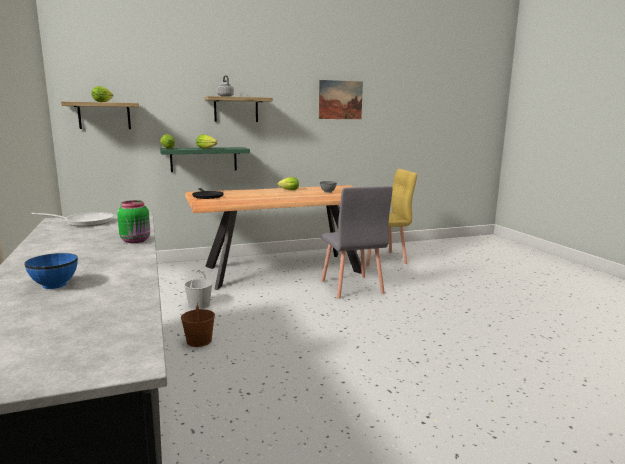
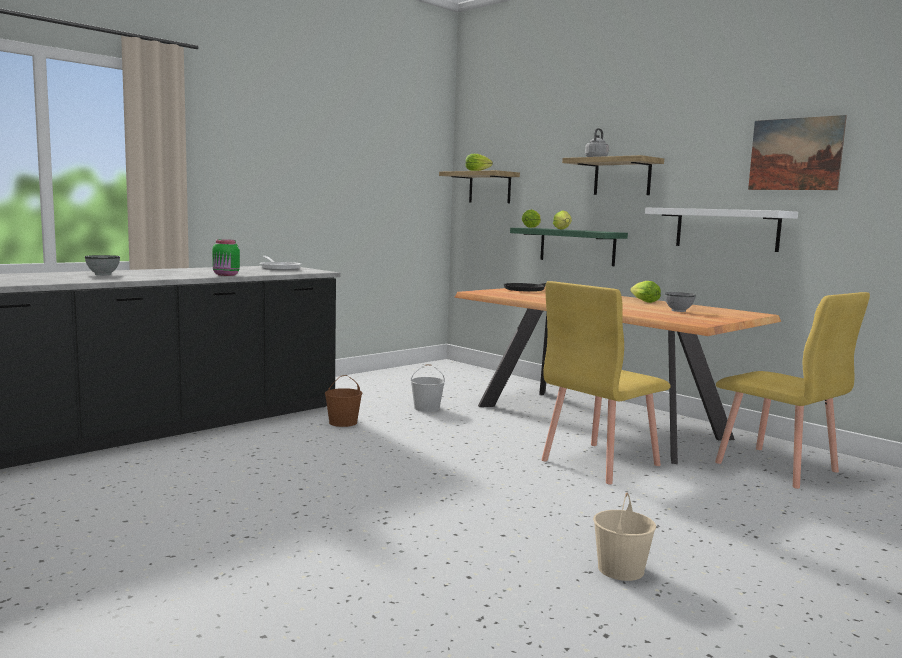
camera: 65 degrees right, 5 degrees down
blue bowl [24,253,78,289] -> grey bowl [85,255,120,275]
grey chair [321,186,392,299] -> yellow chair [542,281,671,484]
none -> beige bucket [593,492,656,581]
none -> white shelf [645,207,798,252]

